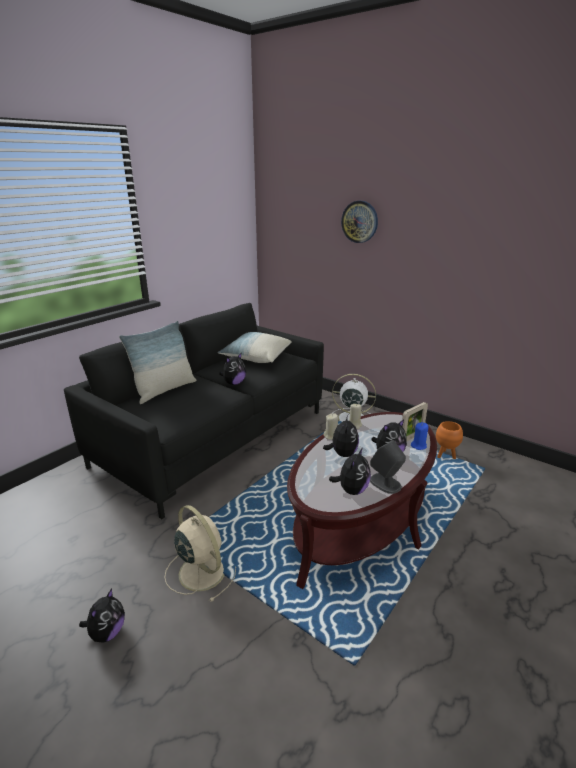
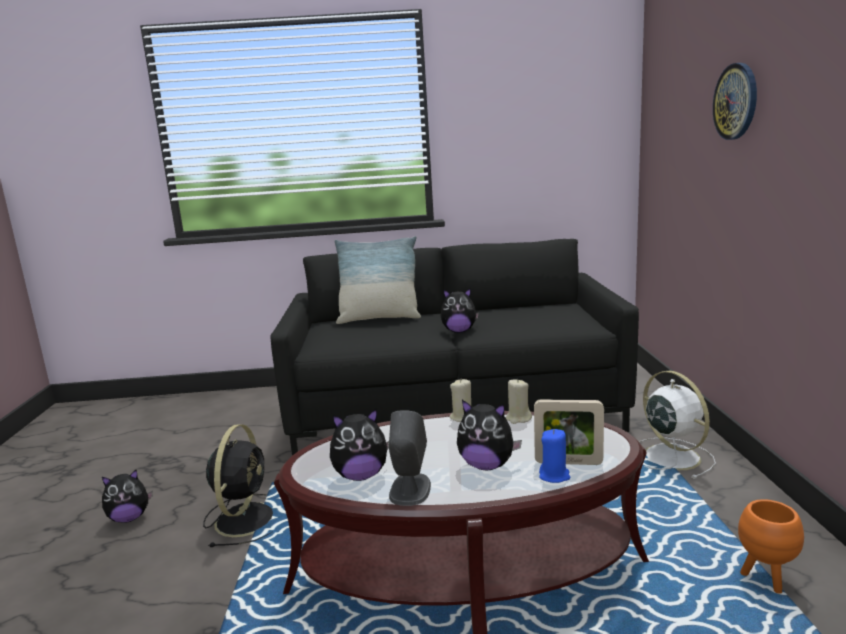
camera: 50 degrees right, 10 degrees down
beige fan [164,505,236,602] -> black fan [203,424,273,547]
pillow [218,332,292,363] -> none
plush toy [323,415,359,457] -> none

